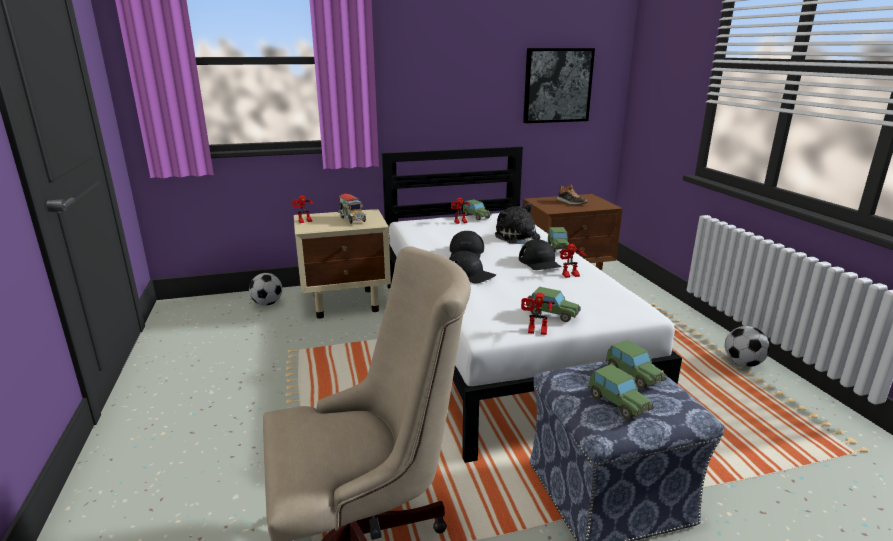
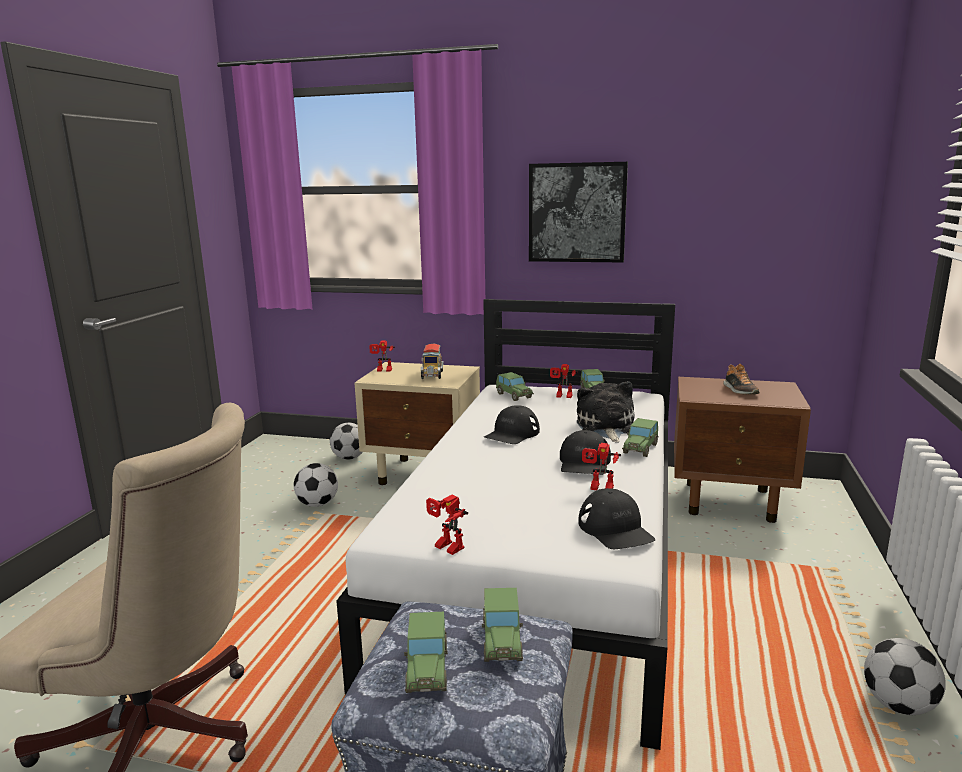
camera: 30 degrees right, 5 degrees down
black cap [449,251,496,284] -> black cap moved to [578,488,656,549]
picture [523,48,595,123] -> picture moved to [529,162,628,263]
toy car [528,287,581,322] -> toy car moved to [496,372,534,401]
none -> football [294,463,338,507]

